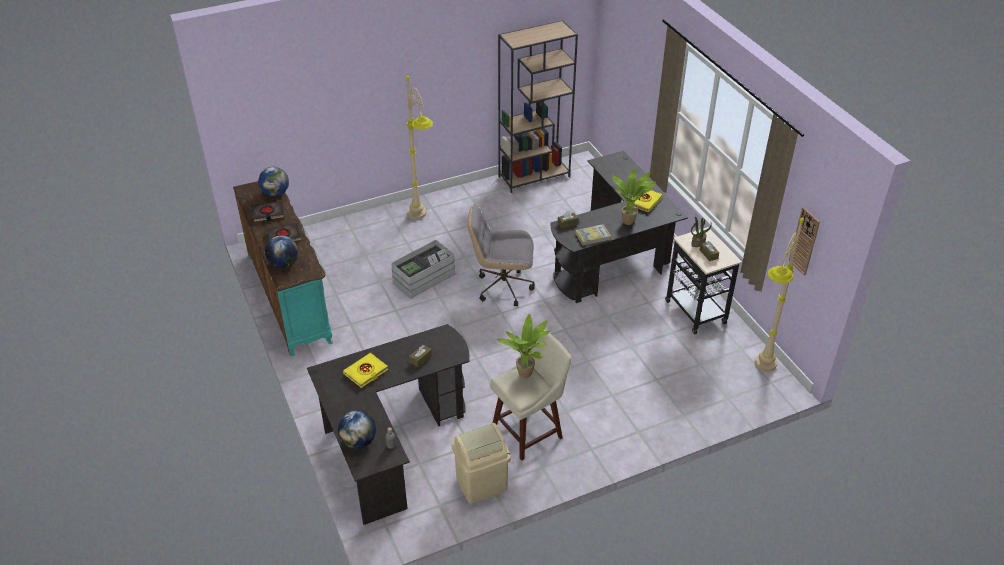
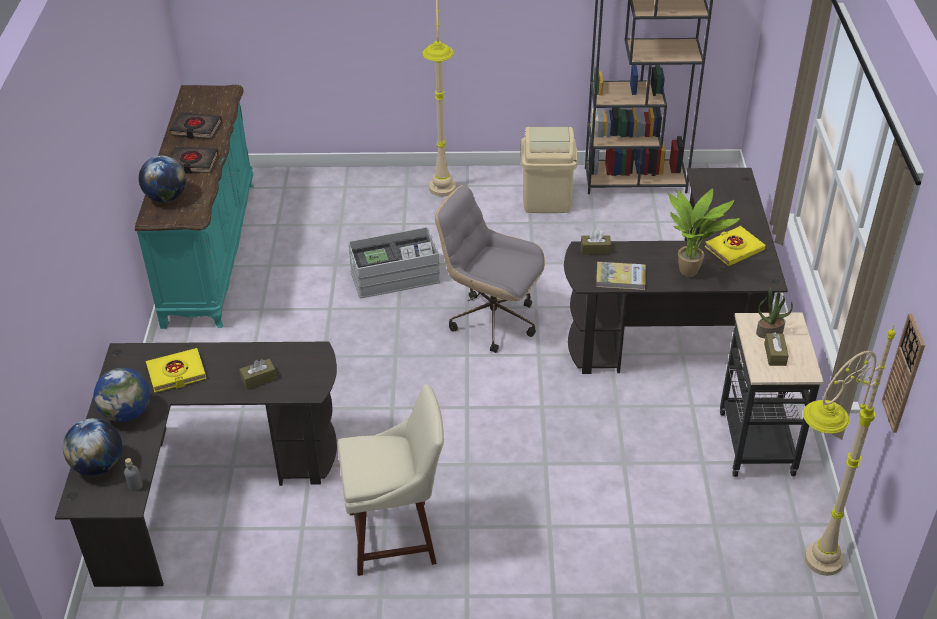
camera: 25 degrees right, 0 degrees up
globe [258,167,289,197] -> globe moved to [93,368,150,422]
beige trash can [451,423,511,504] -> beige trash can moved to [521,127,577,213]
potted plant [497,314,551,378] -> none

